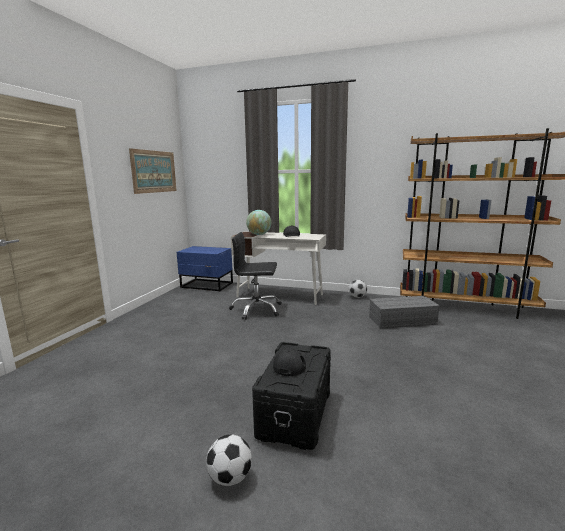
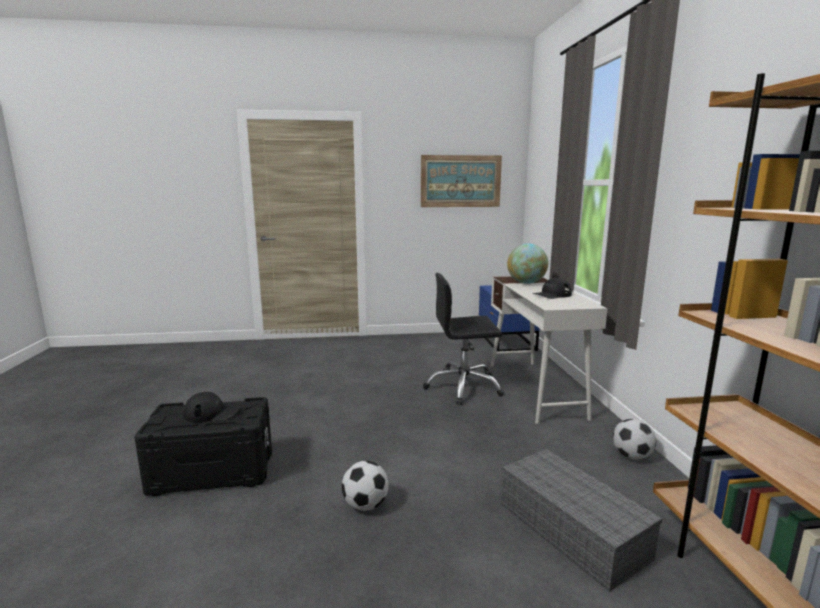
camera: 65 degrees right, 0 degrees up
football [206,434,252,486] -> football moved to [342,461,389,511]
black office chair [229,232,282,320] -> black office chair turned 75 degrees counterclockwise [423,273,504,405]

